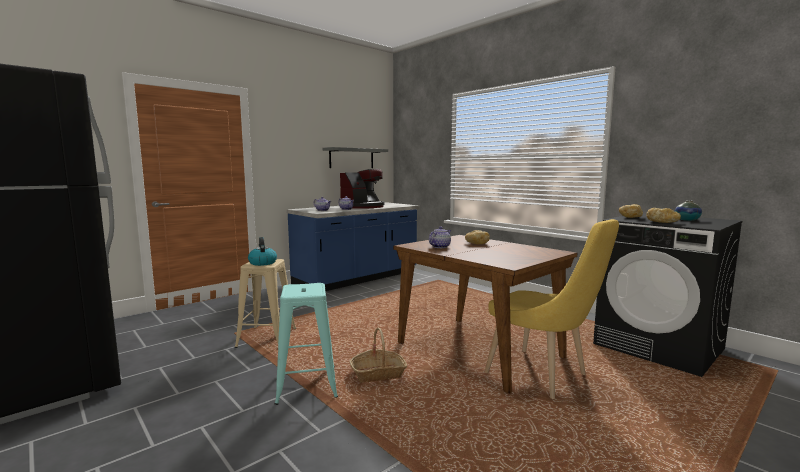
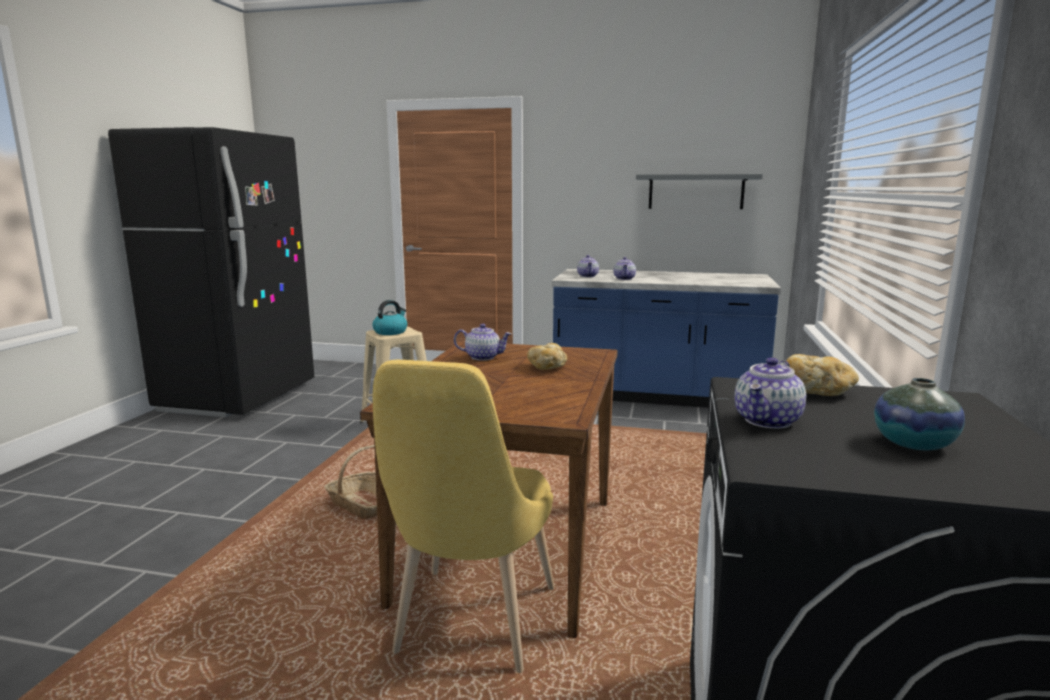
camera: 55 degrees right, 5 degrees up
turquoise stool [275,283,338,405] -> none
coffee machine [340,169,385,209] -> none
bread [646,208,681,223] -> teapot [735,357,806,429]

